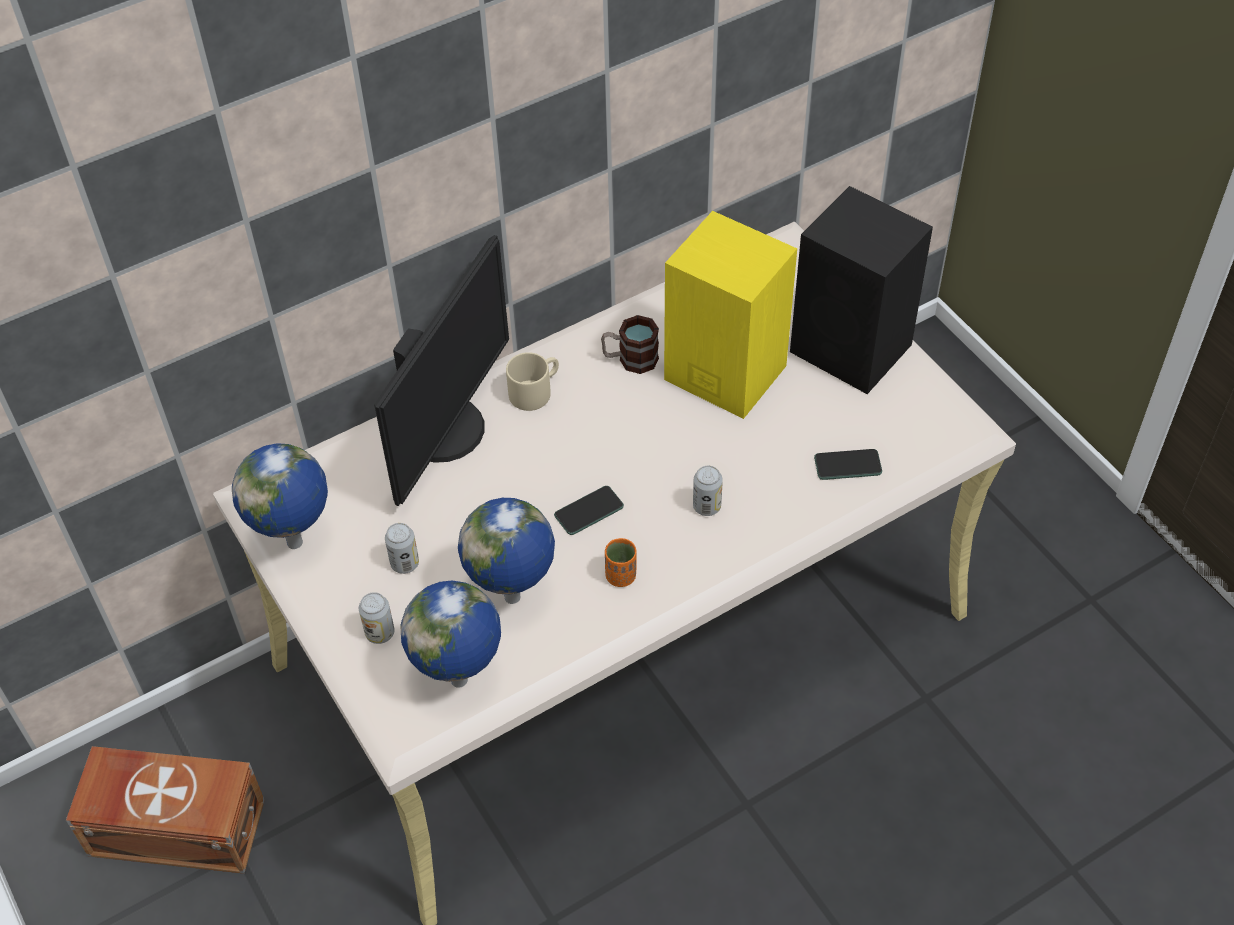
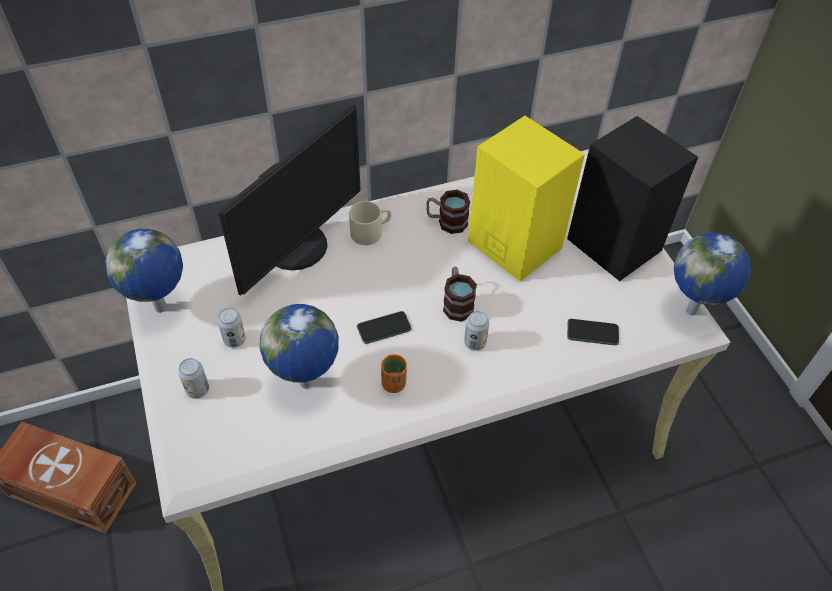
camera: 10 degrees right, 0 degrees up
globe [400,581,501,688] -> globe moved to [674,233,751,315]
none -> mug [443,267,477,322]

